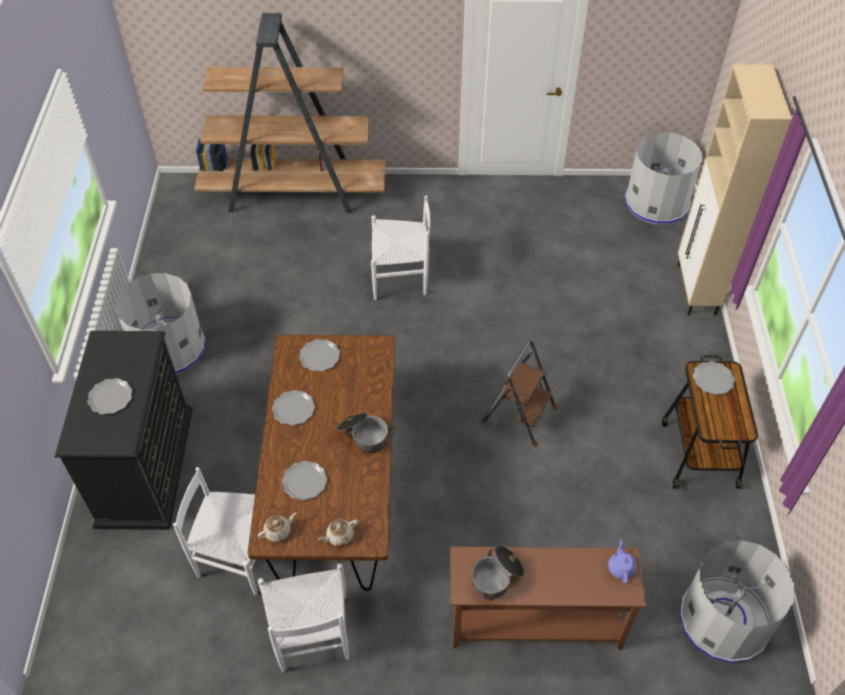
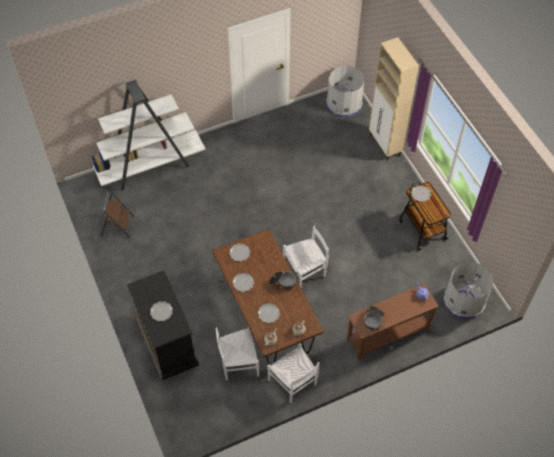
camera: 25 degrees left, 5 degrees up
grey trash can [115,273,206,374] -> none
brown bookcase [194,13,386,213] -> white bookcase [91,80,206,191]
white chair [371,195,430,300] -> white chair moved to [283,226,329,287]
brown step ladder [482,340,558,447] -> brown step ladder moved to [101,190,135,239]

